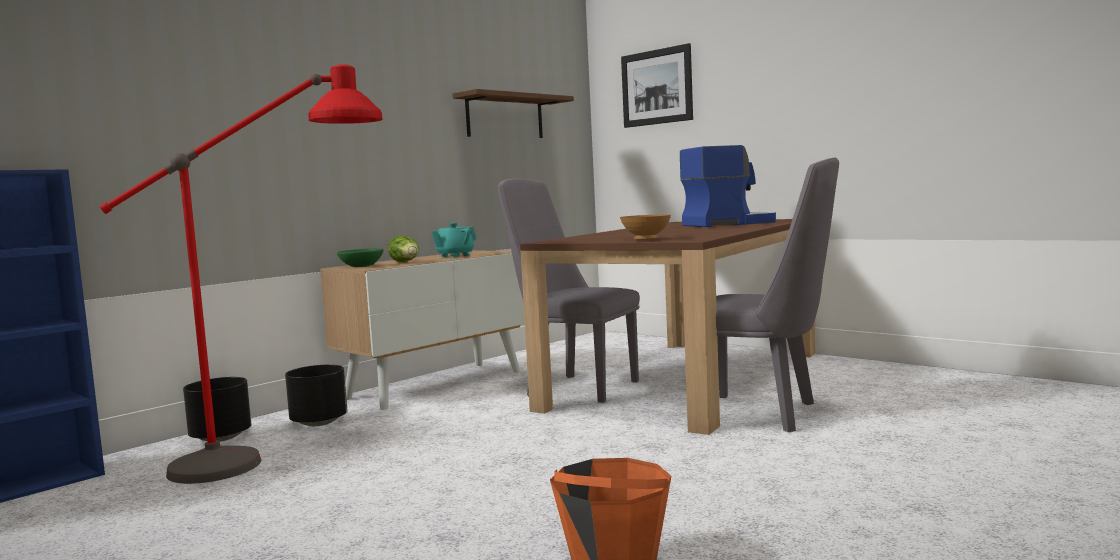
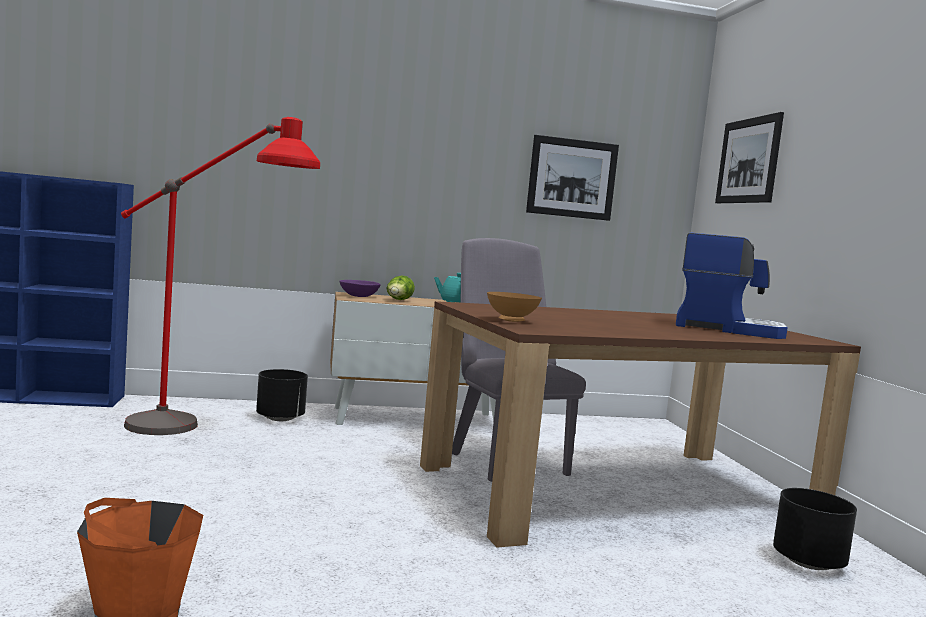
camera: 35 degrees right, 0 degrees up
black planter [183,377,251,442] -> black planter moved to [773,488,857,570]
green bowl [337,248,384,267] -> purple bowl [339,280,381,297]
shelf [453,89,574,138] -> picture [526,135,619,221]
grey chair [716,158,839,432] -> none

